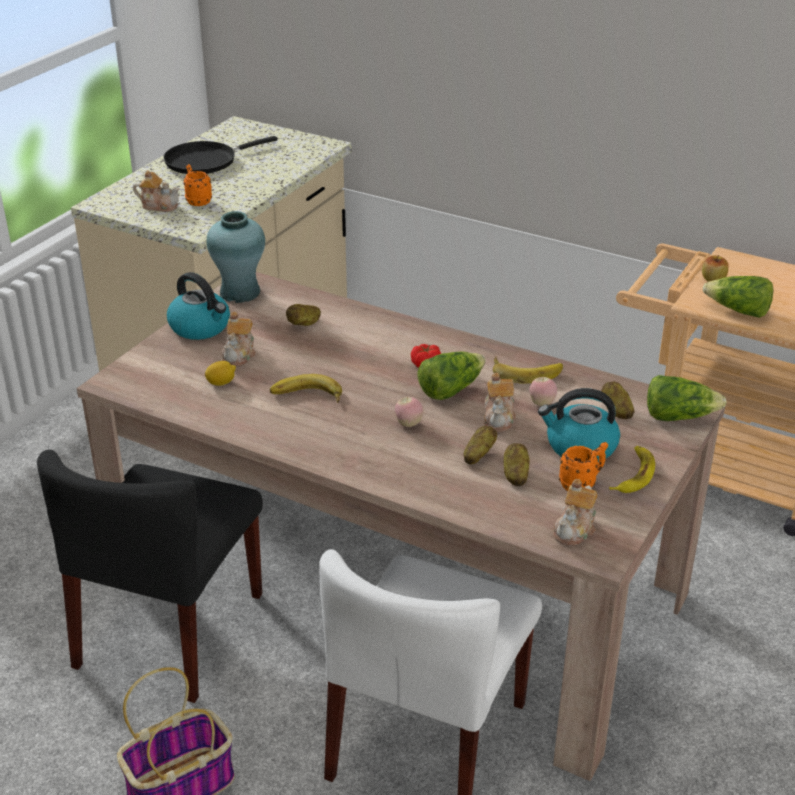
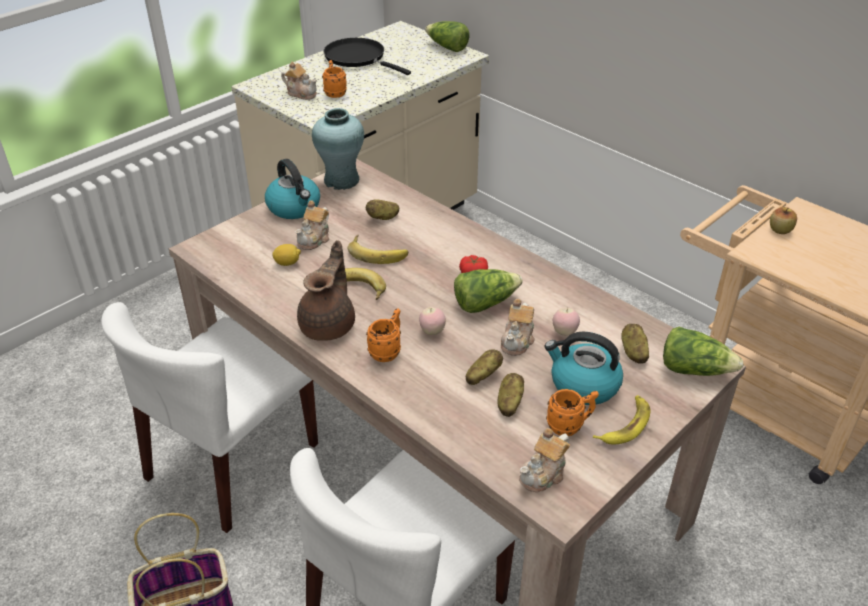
camera: 15 degrees right, 5 degrees up
black chair [37,449,263,703] -> white chair [101,302,318,533]
black frying pan [163,136,278,174] -> black frying pan turned 60 degrees clockwise [324,38,411,75]
banana [493,357,563,383] -> banana moved to [348,235,408,264]
lettuce [703,276,774,318] -> lettuce moved to [425,21,469,52]
none -> brown teapot [297,240,355,341]
none -> orange mug [366,308,401,362]

